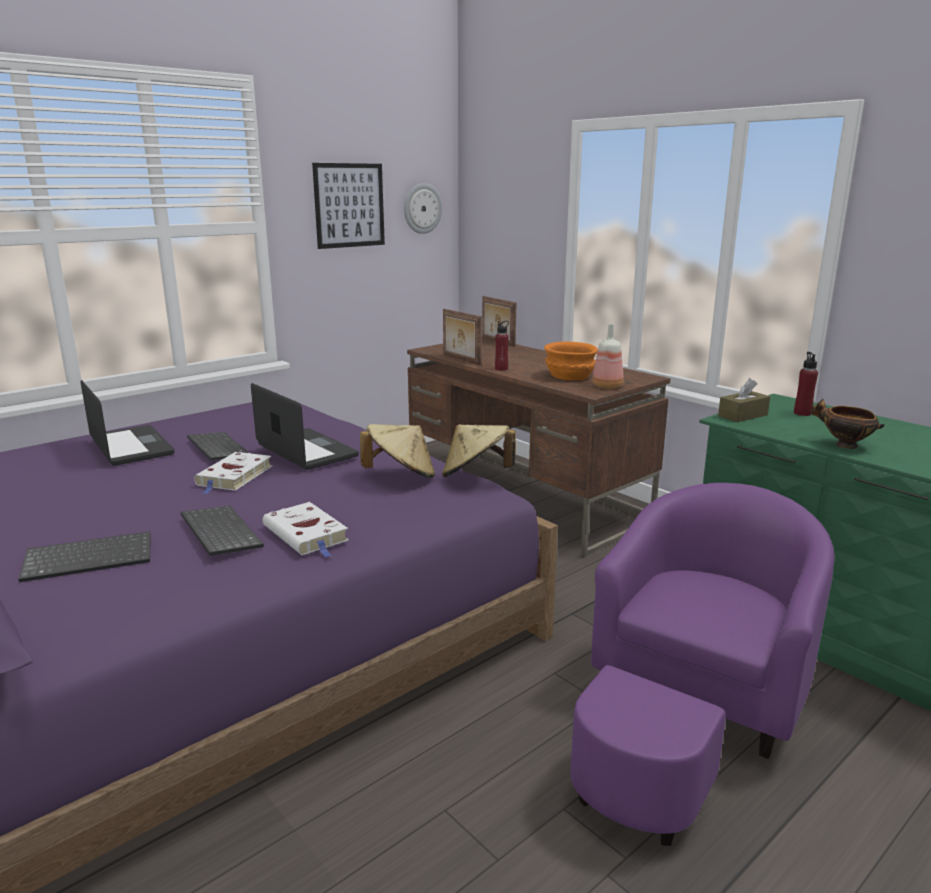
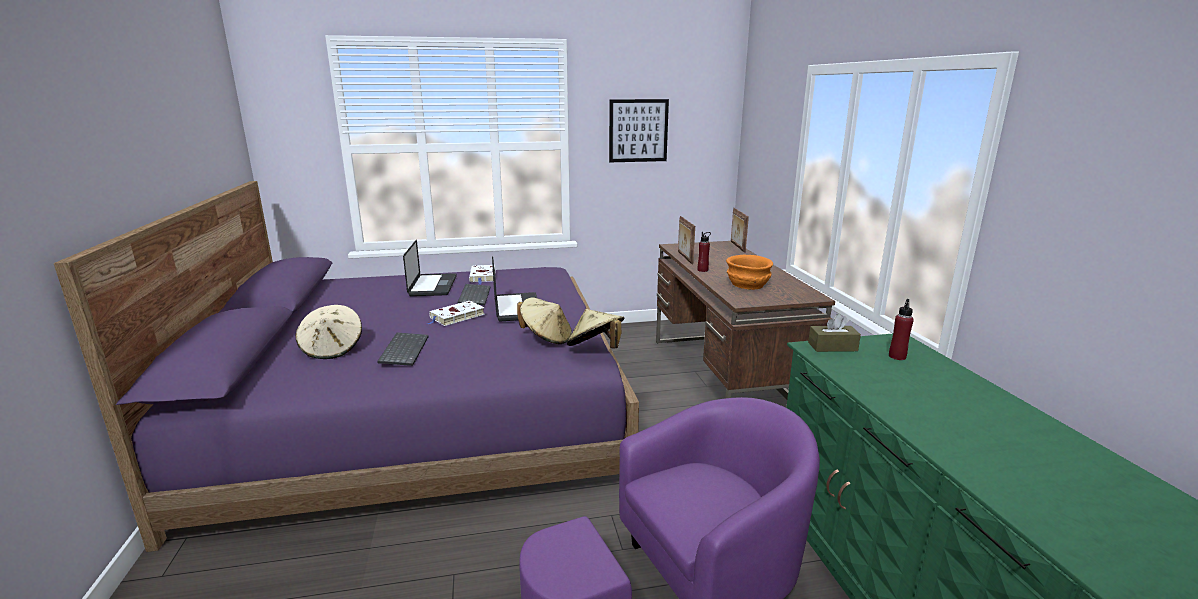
camera: 30 degrees right, 0 degrees up
keyboard [18,531,151,582] -> beige hat [295,305,362,359]
white book [263,502,349,557] -> white book moved to [469,265,495,285]
wall clock [404,183,442,234] -> none
bottle [592,324,623,389] -> none
bowl [811,399,885,449] -> none

